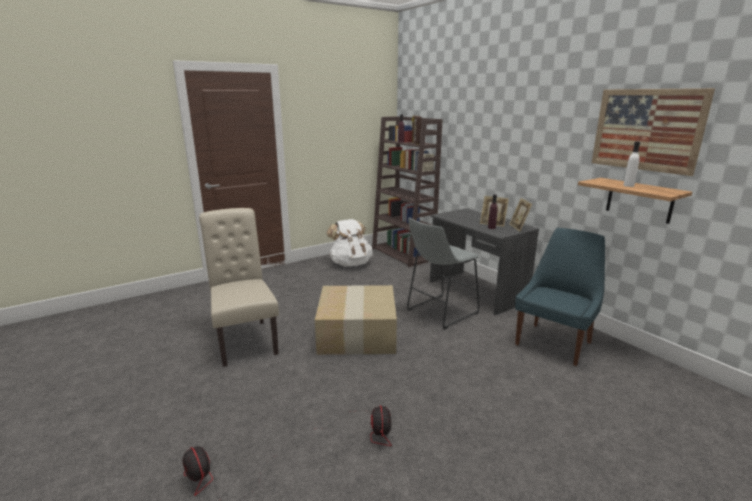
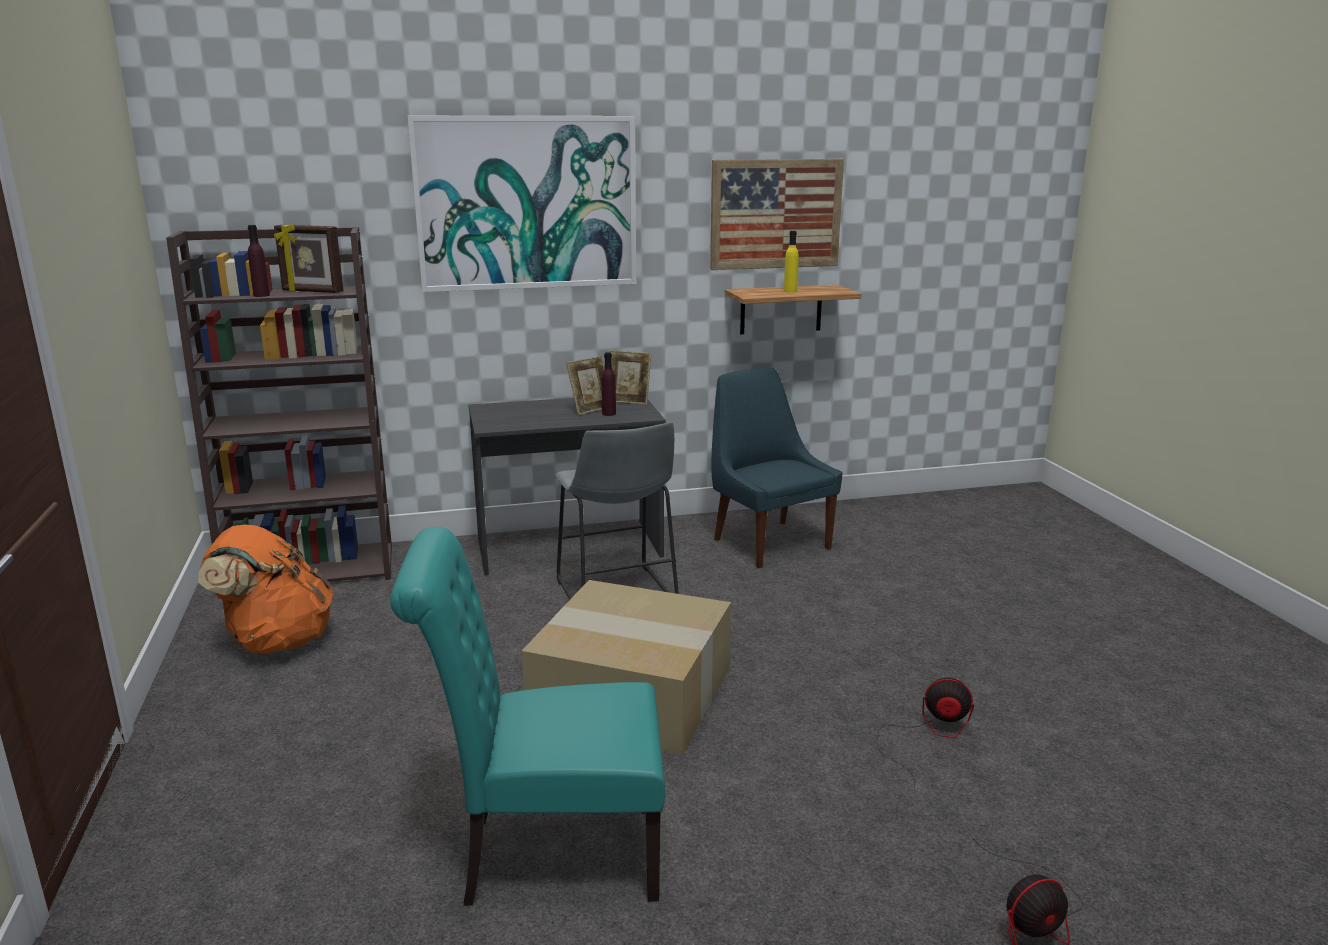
camera: 70 degrees left, 0 degrees up
beige chair [199,208,279,367] -> turquoise chair [390,527,665,906]
white backpack [327,219,373,267] -> orange backpack [199,524,333,654]
white bottle [623,142,640,187] -> yellow bottle [784,231,799,293]
none -> picture [407,116,636,292]

